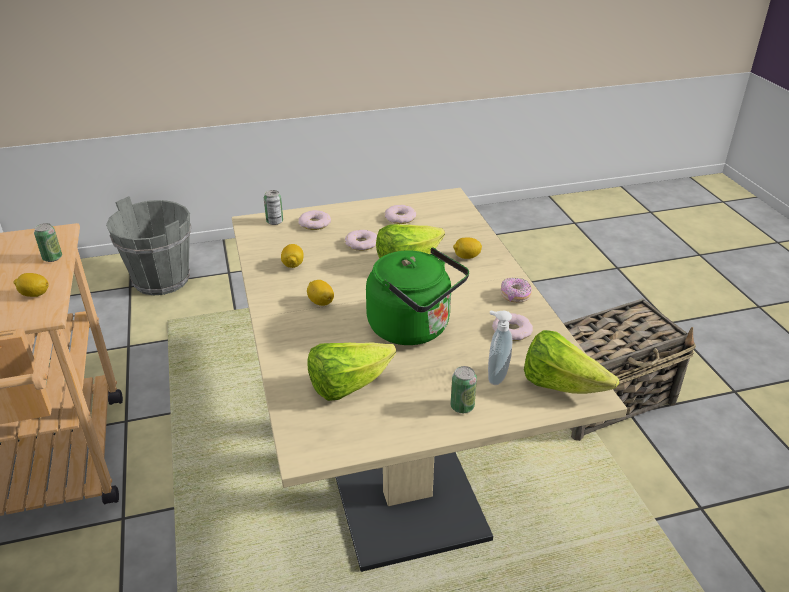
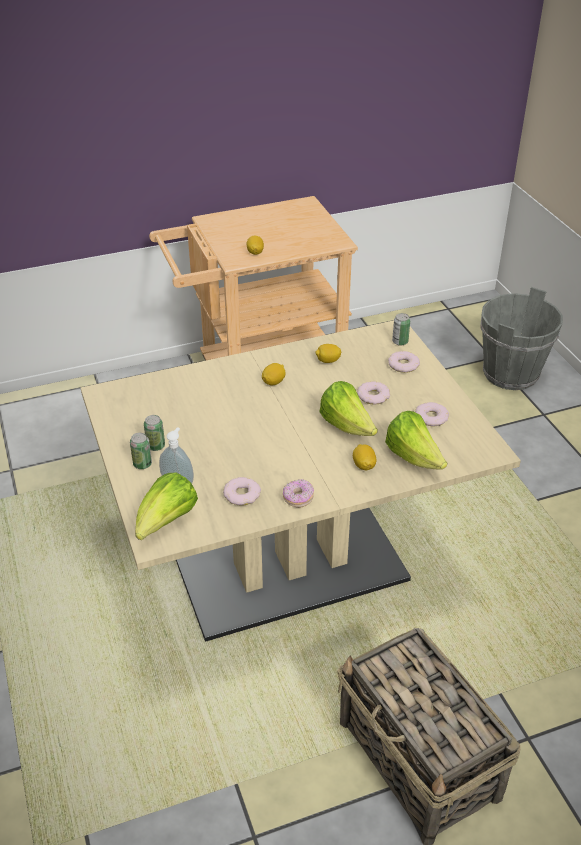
camera: 85 degrees right, 5 degrees up
can [34,223,62,262] -> can moved to [144,415,165,451]
lettuce [308,342,396,401] -> lettuce moved to [385,411,447,469]
green kettle [366,247,469,345] -> none

